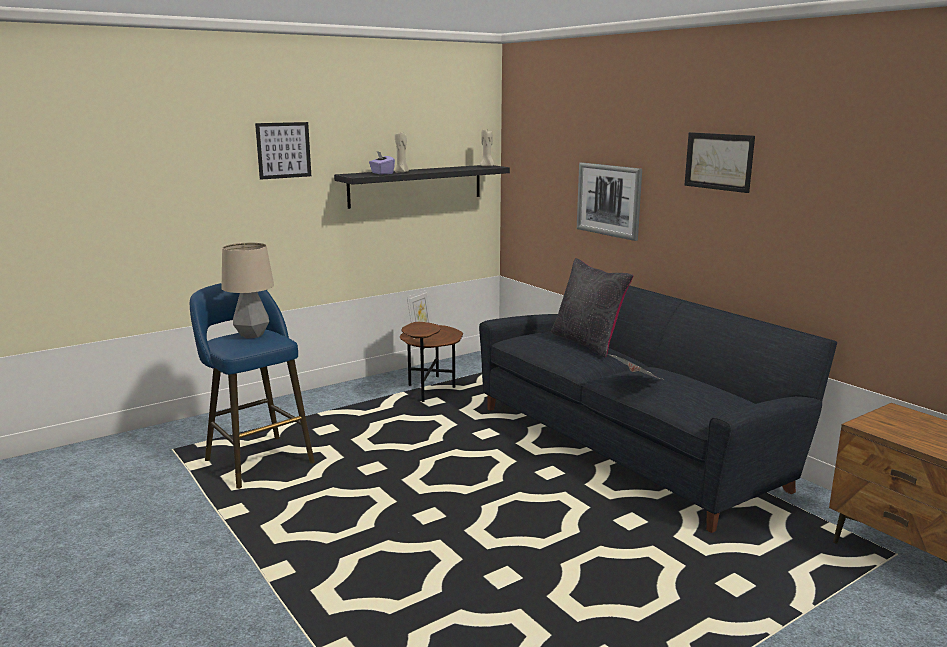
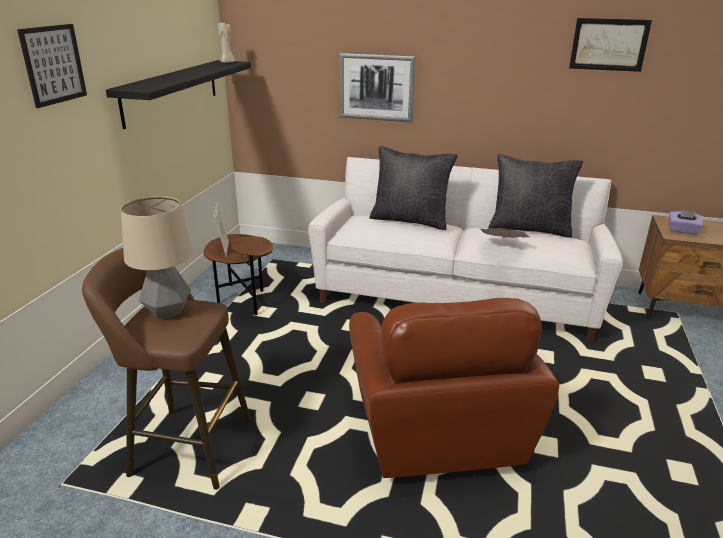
camera: 40 degrees left, 10 degrees up
blue stool [190,283,315,489] -> brown stool [82,248,252,490]
purple tissue box [369,151,395,175] -> purple tissue box moved to [669,210,703,235]
beige candle [395,131,409,173] -> none
black sofa [479,285,837,533] -> white sofa [308,157,623,342]
picture [684,132,755,193] -> picture moved to [569,18,652,72]
none -> brown armchair [349,298,559,478]
none -> black pillow [488,154,583,238]

